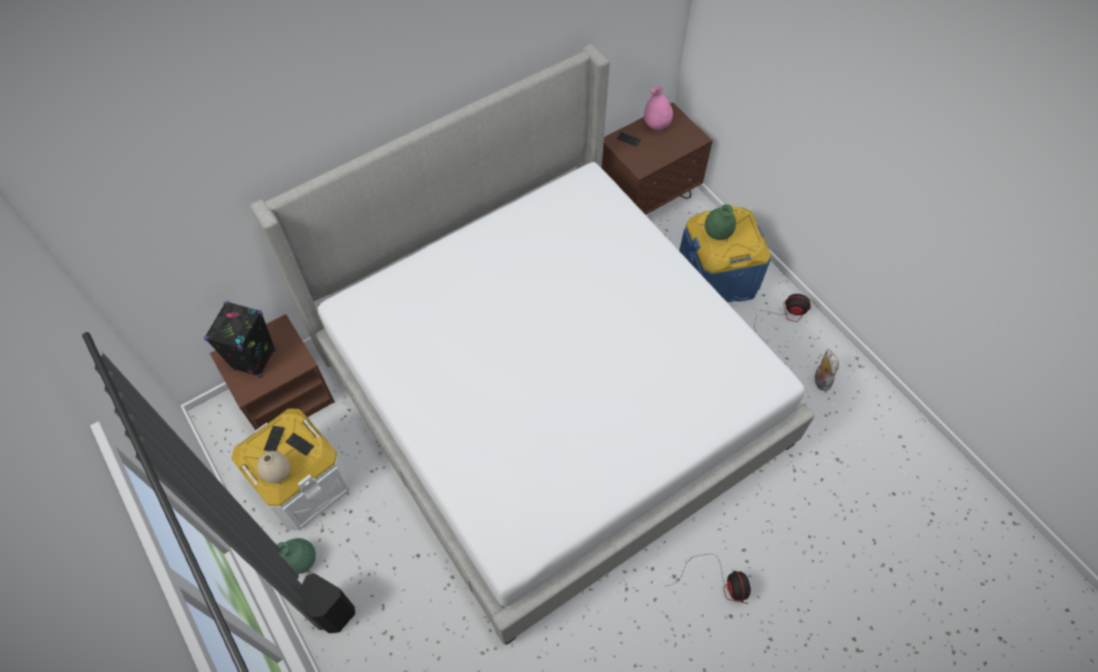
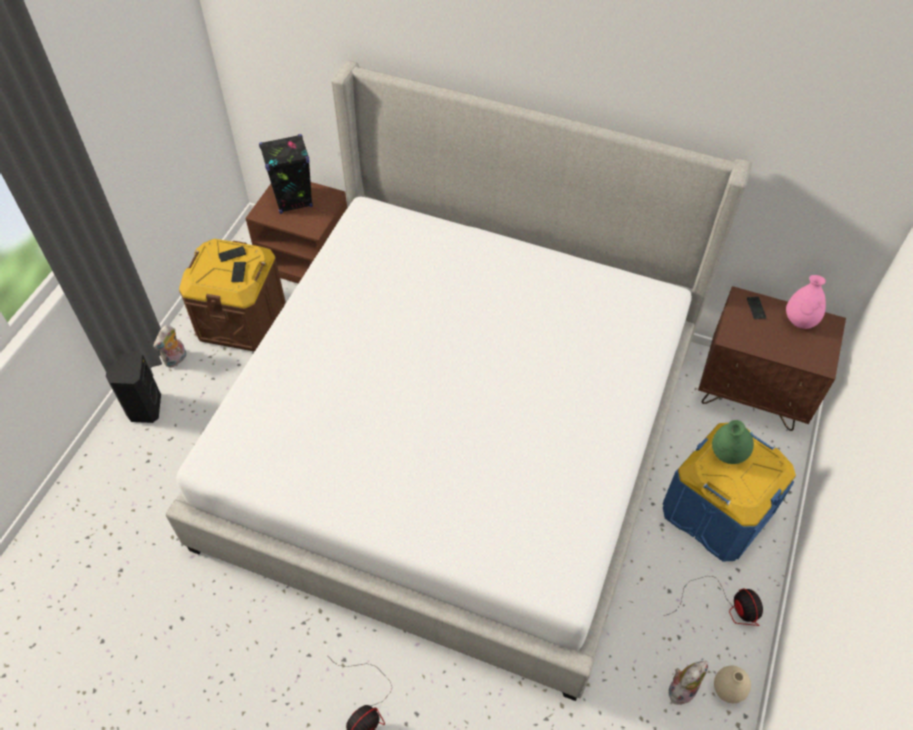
camera: 55 degrees right, 5 degrees down
white storage box [232,408,352,530] -> brown storage box [179,239,286,352]
beige vase [257,451,290,483] -> beige vase moved to [714,665,751,703]
green vase [277,538,316,574] -> plush toy [153,325,186,368]

